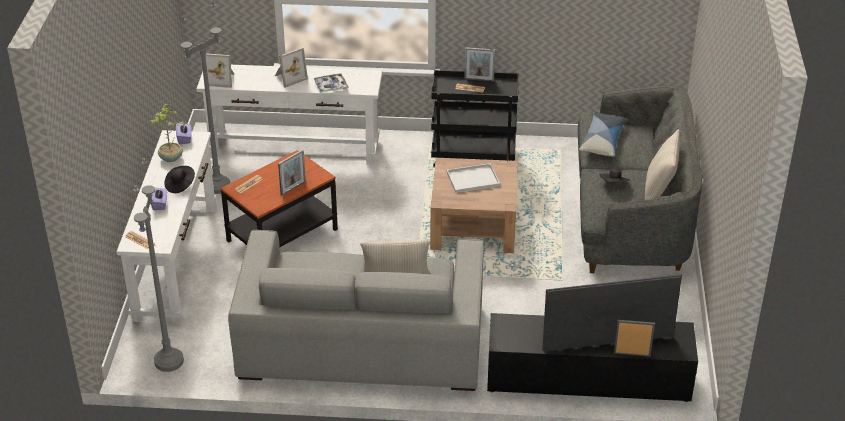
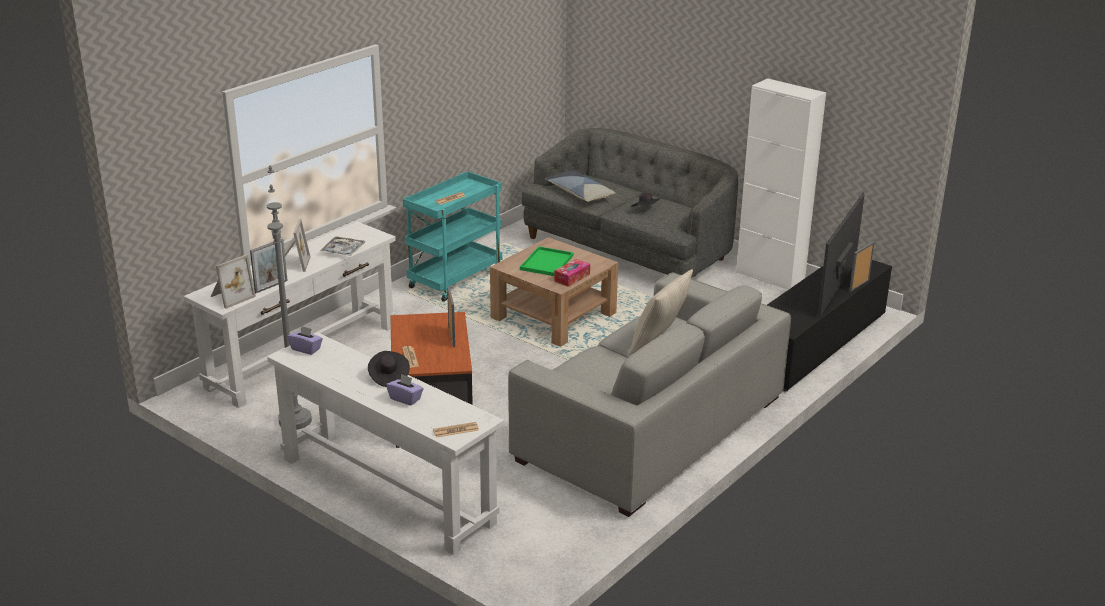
camera: 55 degrees left, 10 degrees down
grey floor lamp [133,158,184,372] -> none
potted plant [150,104,185,162] -> none
black cart [431,69,519,167] -> turquoise cart [403,171,502,302]
white tray [447,163,500,193] -> green tray [520,246,573,276]
picture frame [464,47,495,81] -> picture frame moved to [250,239,288,293]
beige pillow [645,129,680,200] -> none
none -> tissue box [554,259,590,287]
none -> white cabinet [736,78,826,290]

